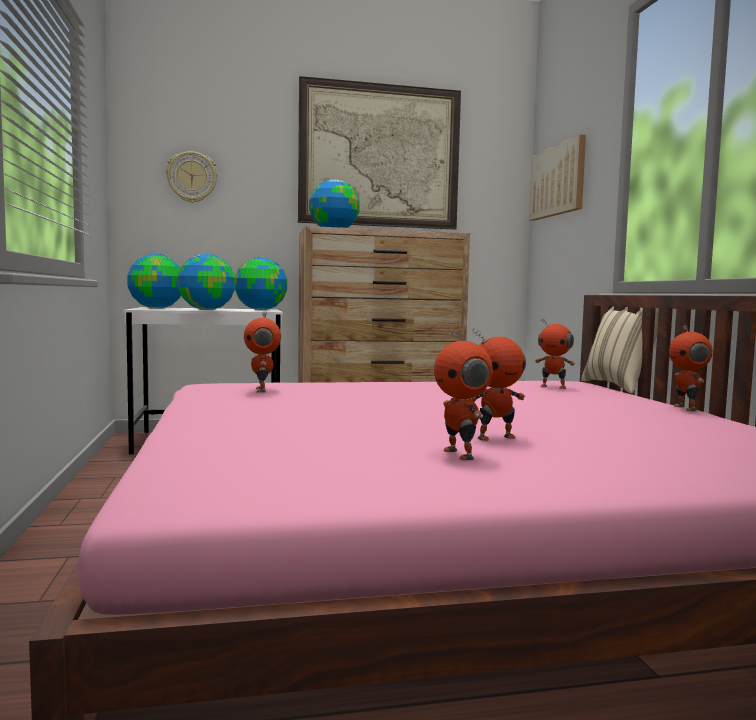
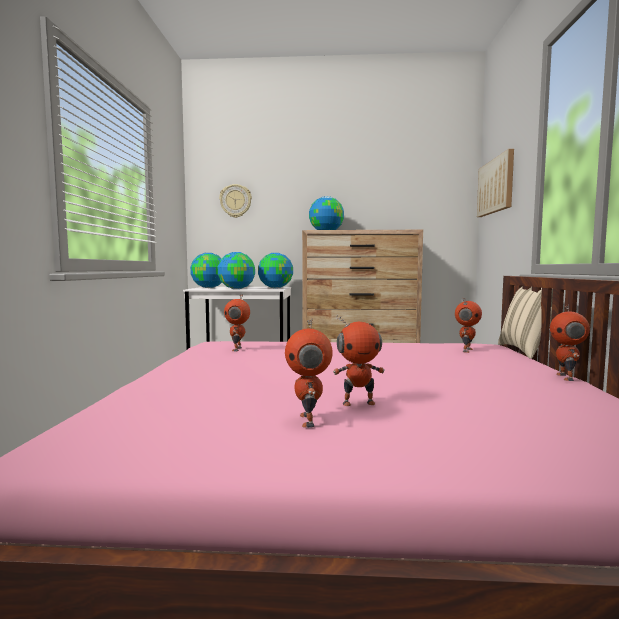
camera: 15 degrees right, 0 degrees up
picture [298,76,461,230] -> none
toy robot [535,318,575,389] -> toy robot turned 105 degrees counterclockwise [455,297,482,353]

